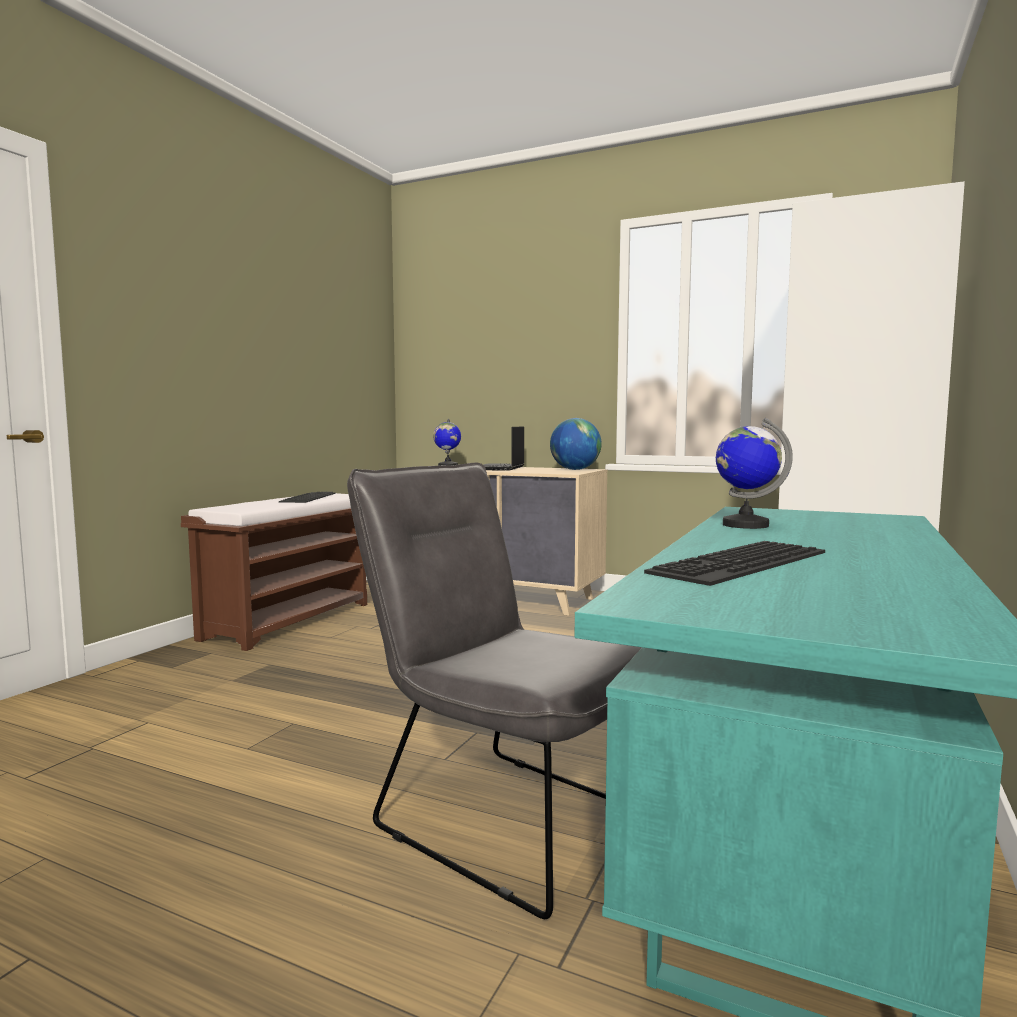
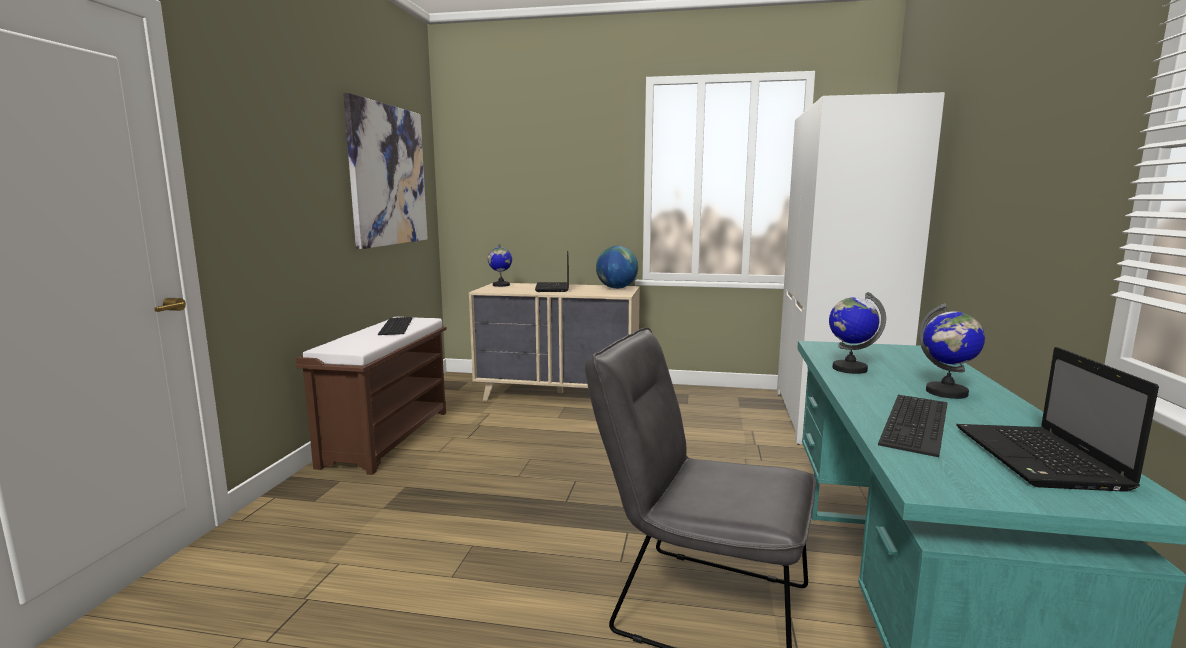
camera: 15 degrees left, 5 degrees up
none -> picture [343,93,428,249]
none -> globe [919,303,985,399]
none -> laptop [956,347,1159,492]

